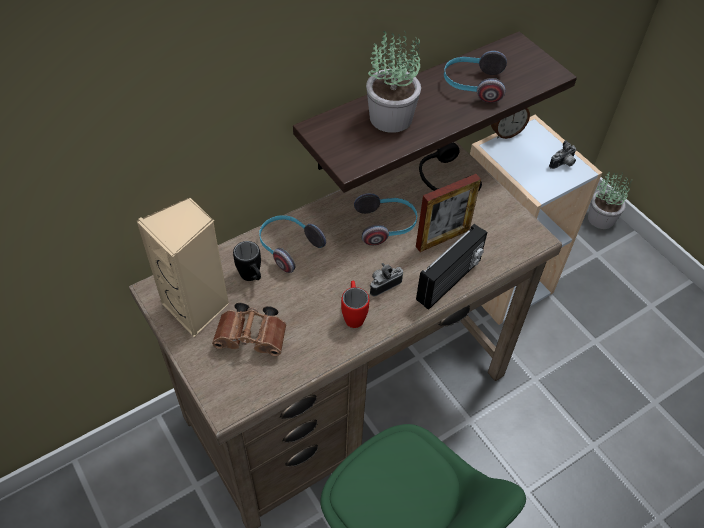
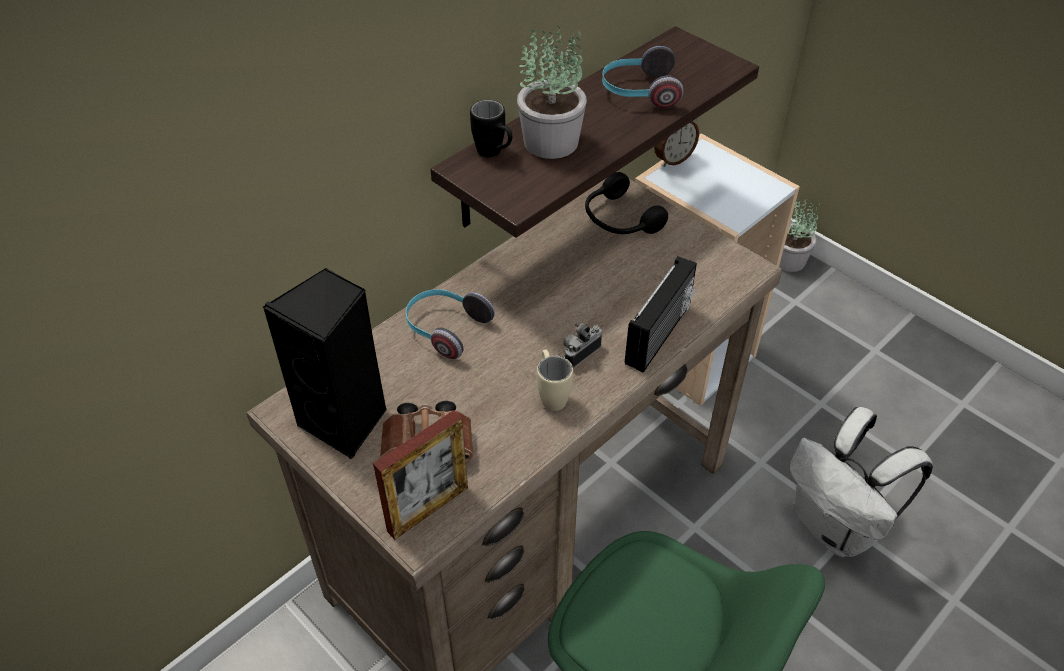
camera: 10 degrees left, 5 degrees down
beige speaker [137,198,229,337] -> black speaker [263,268,387,459]
black mug [233,241,261,281] -> black mug moved to [470,100,512,157]
red mug [341,281,369,328] -> beige mug [537,350,573,411]
headphones [354,193,417,245] -> none
picture frame [416,174,481,252] -> picture frame moved to [373,410,468,540]
camera [549,140,576,169] -> none
none -> white backpack [790,407,933,558]

